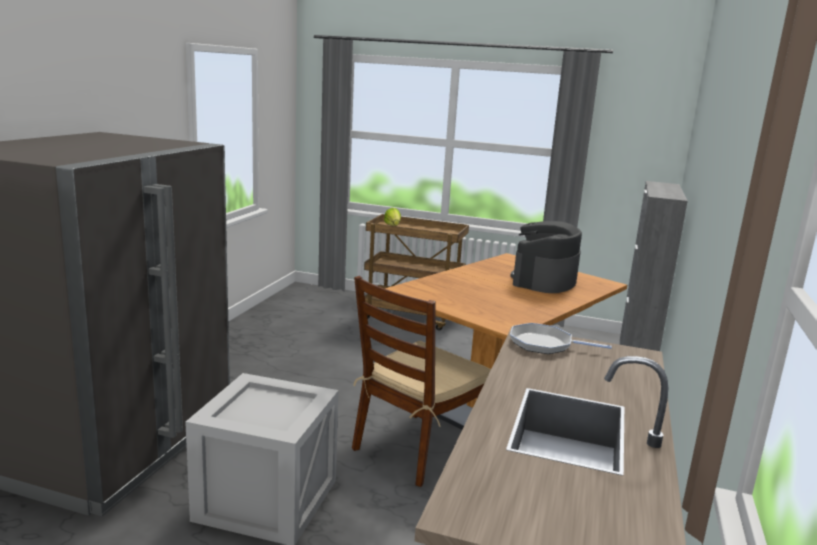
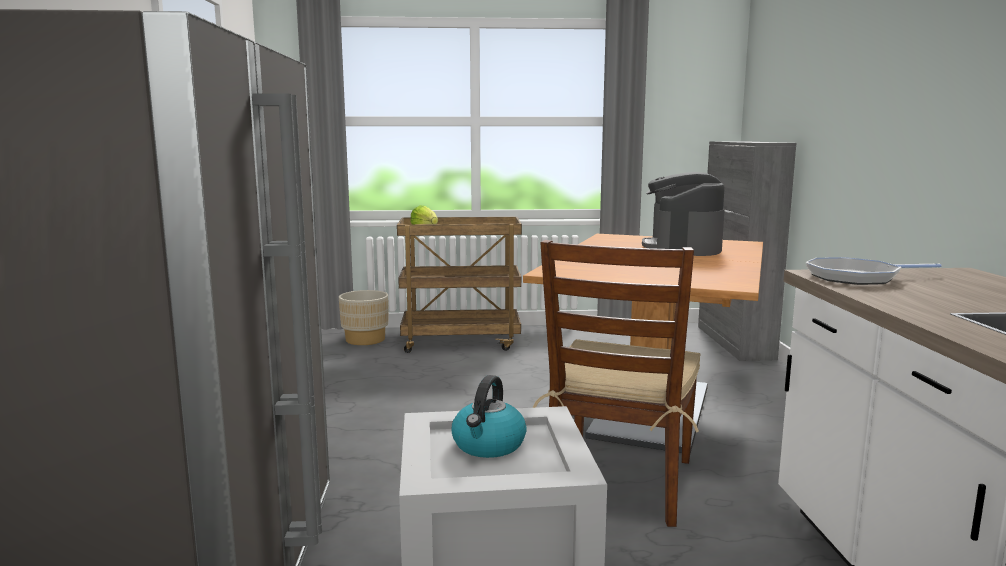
camera: 20 degrees left, 5 degrees down
none -> beige planter [339,290,389,345]
none -> kettle [452,375,527,458]

